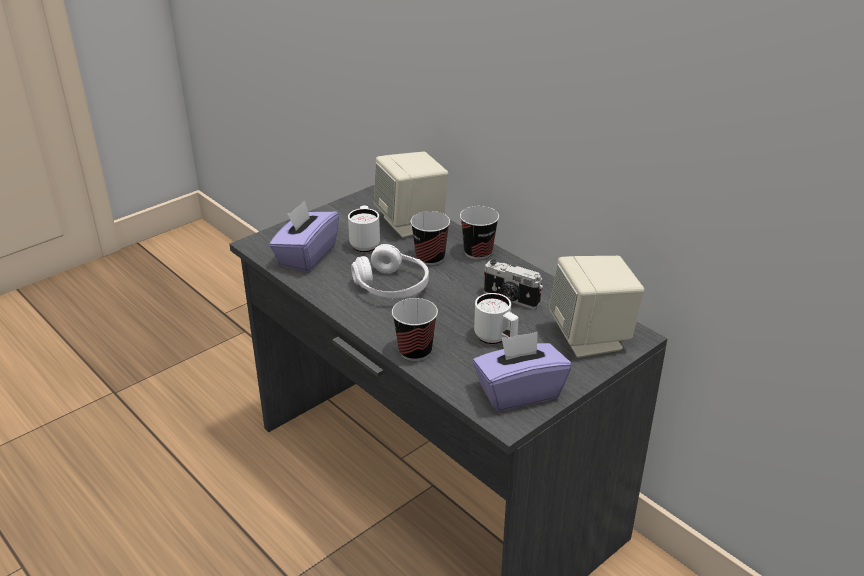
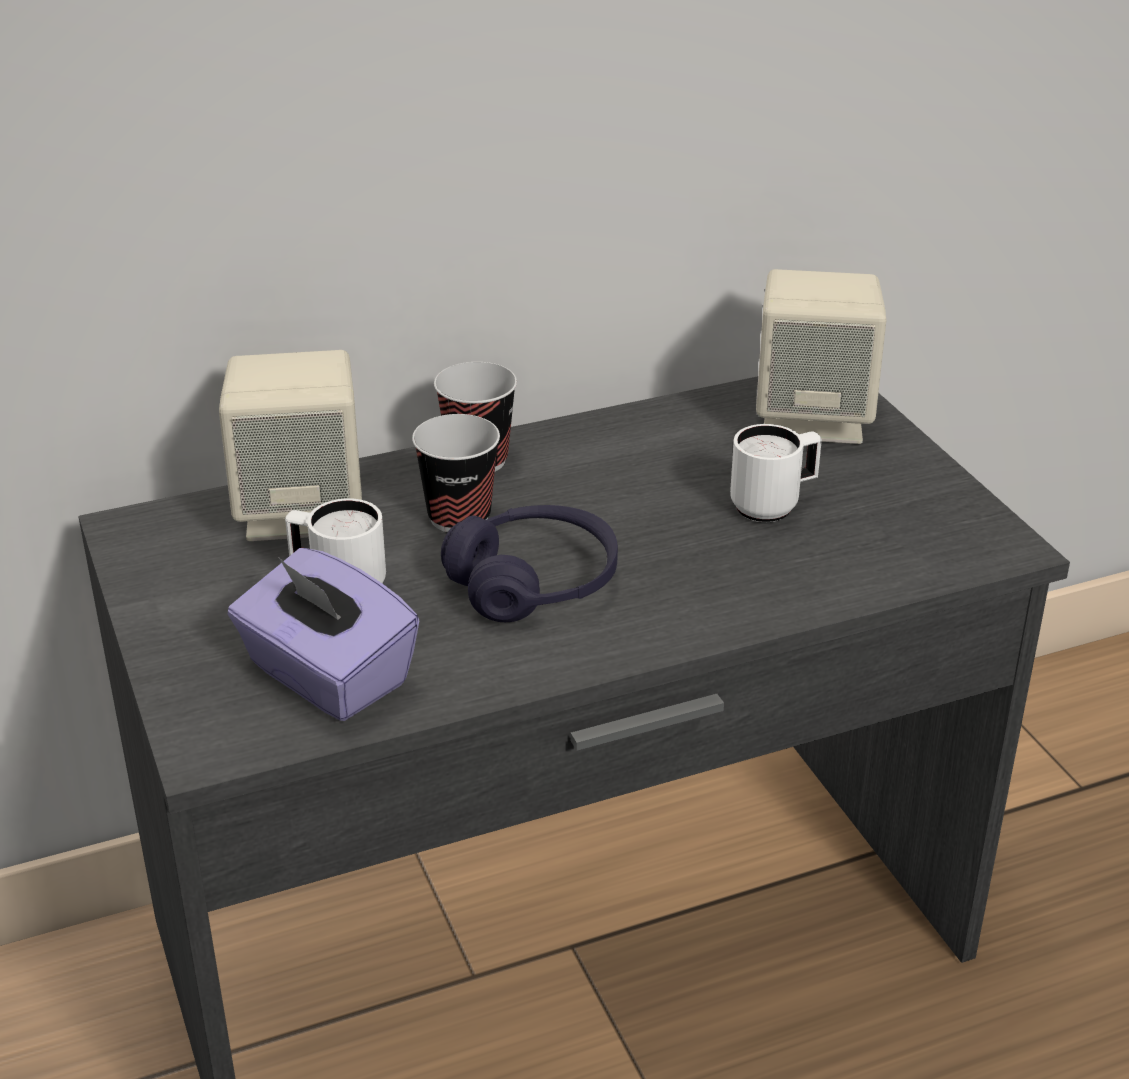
camera: 70 degrees left, 0 degrees up
white headphones [351,244,429,298] -> purple headphones [441,505,618,622]
cup [392,298,438,361] -> none
purple tissue box [473,332,571,411] -> none
camera [484,259,543,309] -> none

